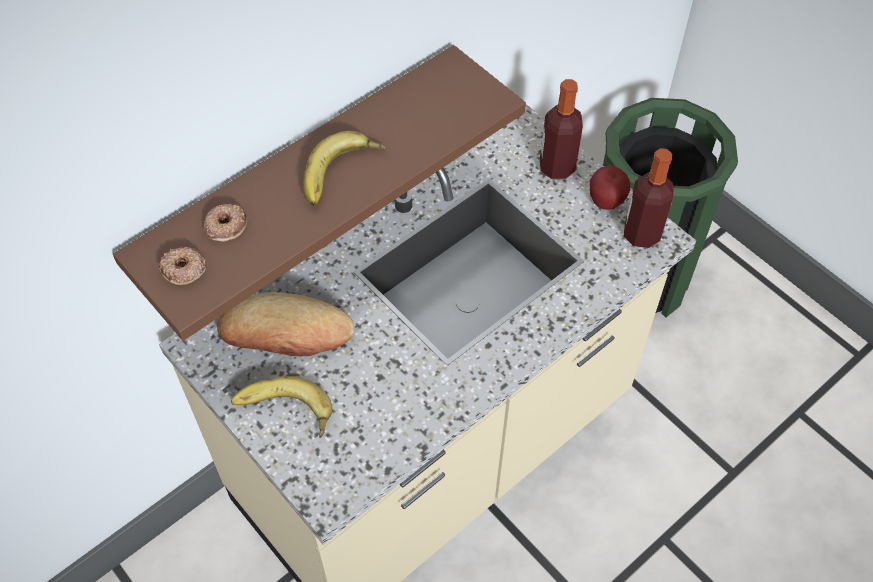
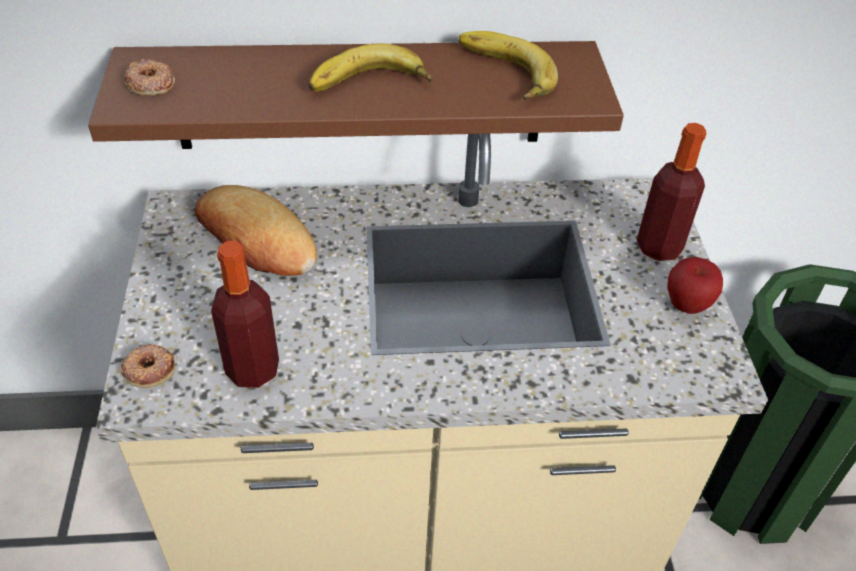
camera: 35 degrees right, 10 degrees down
donut [204,204,247,242] -> donut moved to [120,344,175,388]
banana [231,376,332,438] -> banana moved to [458,31,558,100]
bottle [624,148,674,248] -> bottle moved to [211,241,279,388]

